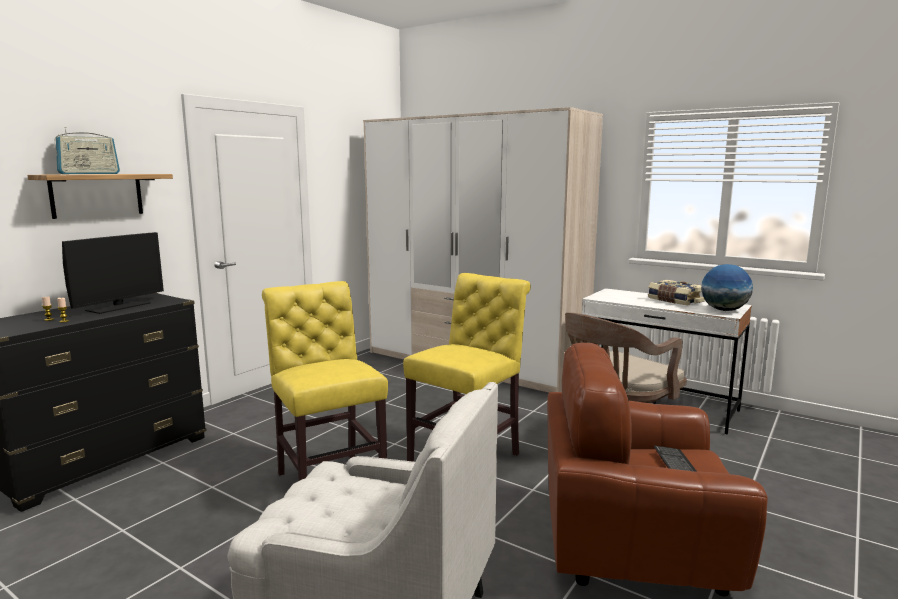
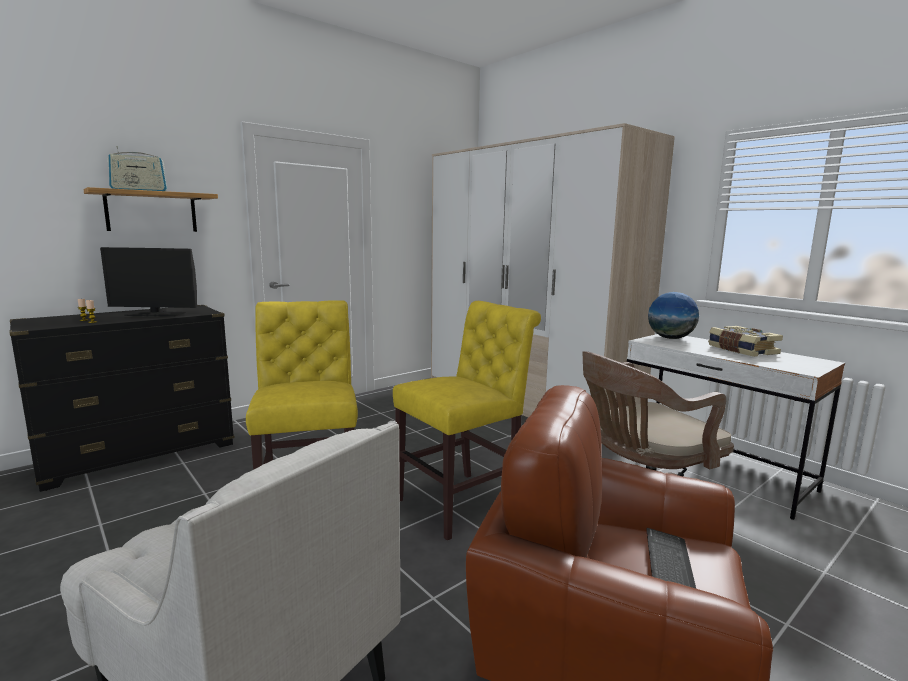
camera: 15 degrees right, 0 degrees up
monitor [62,232,164,314] -> monitor turned 45 degrees clockwise [100,247,197,317]
globe [701,264,753,311] -> globe moved to [648,292,699,339]

